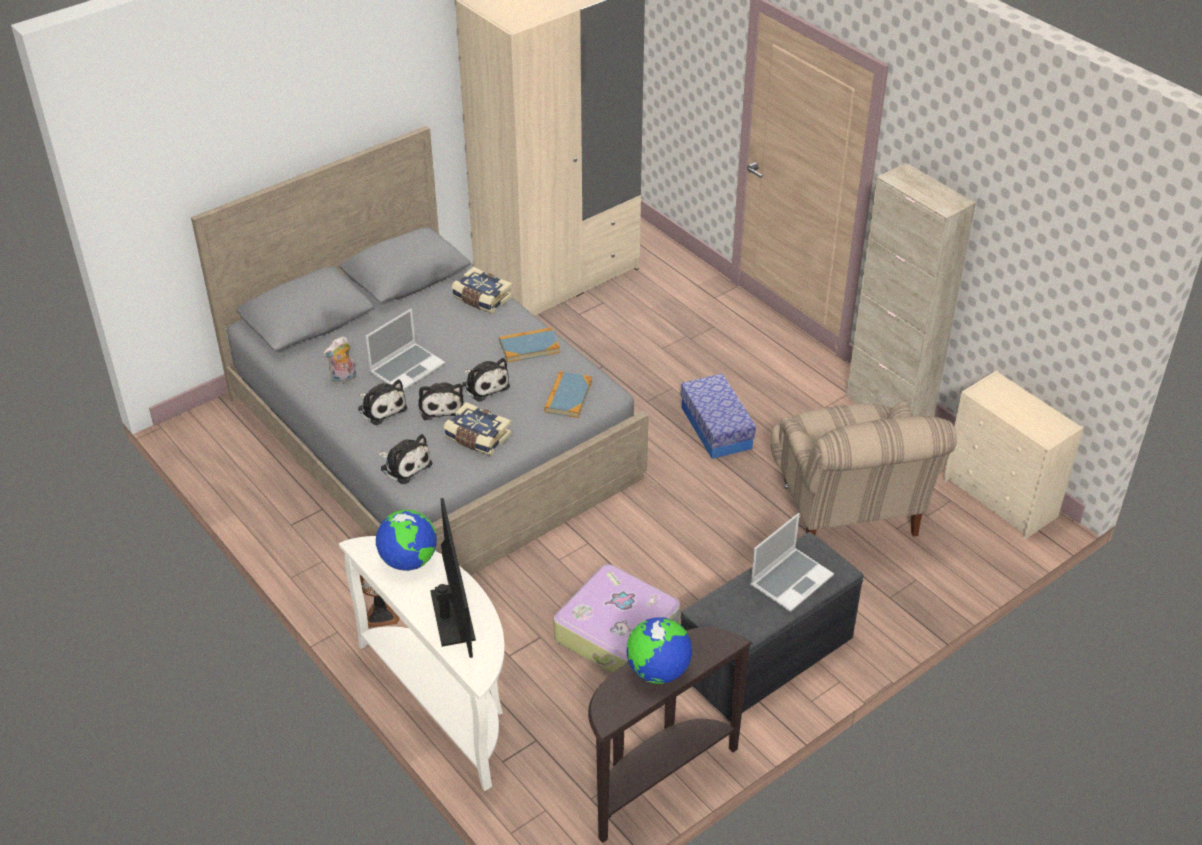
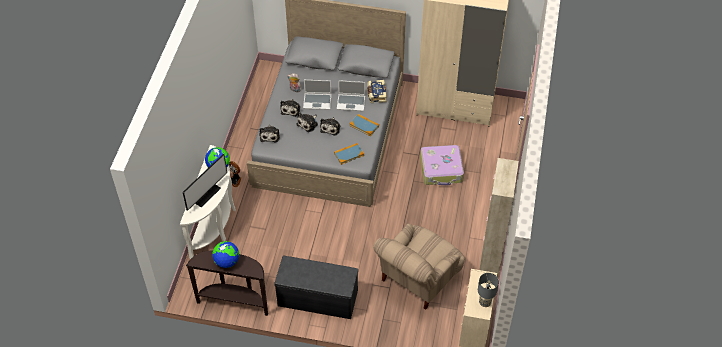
camera: 50 degrees right, 10 degrees up
book [444,402,512,456] -> none
suitcase [554,564,680,673] -> suitcase moved to [420,145,464,185]
storage box [680,373,756,459] -> none
laptop [750,513,834,612] -> laptop moved to [337,80,365,111]
none -> grey table lamp [478,273,499,307]

